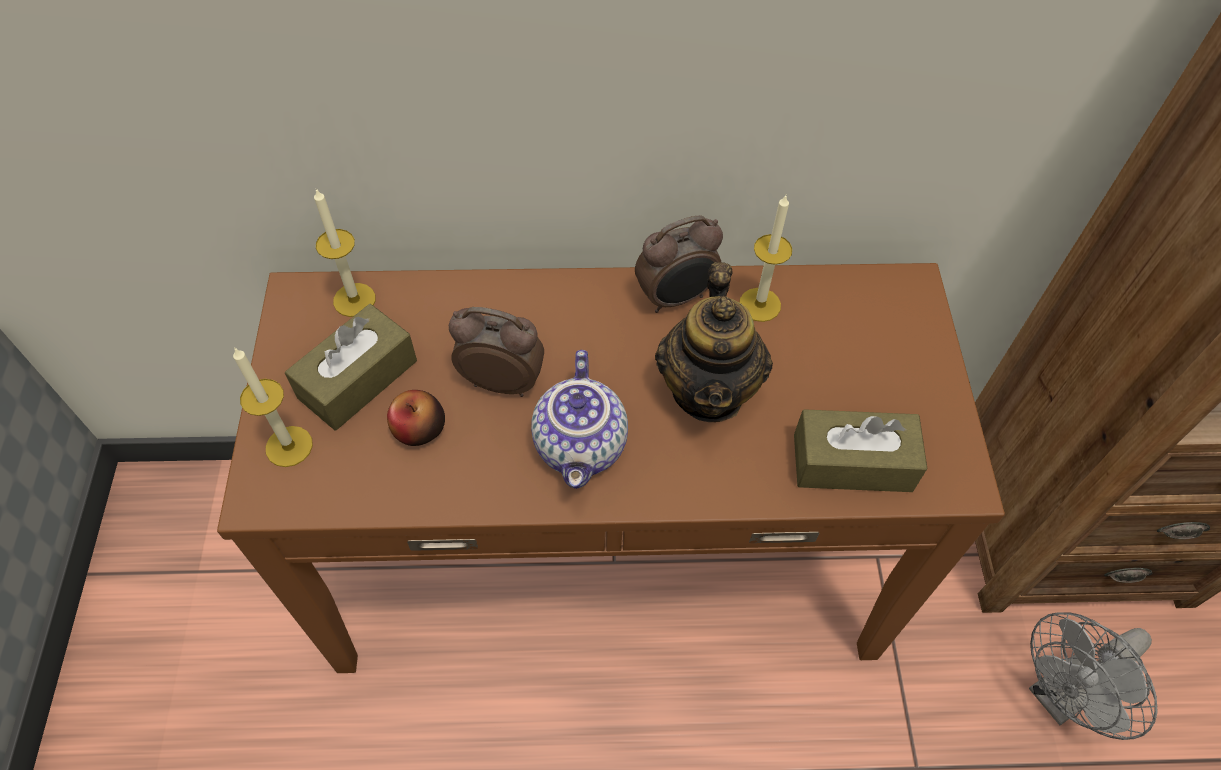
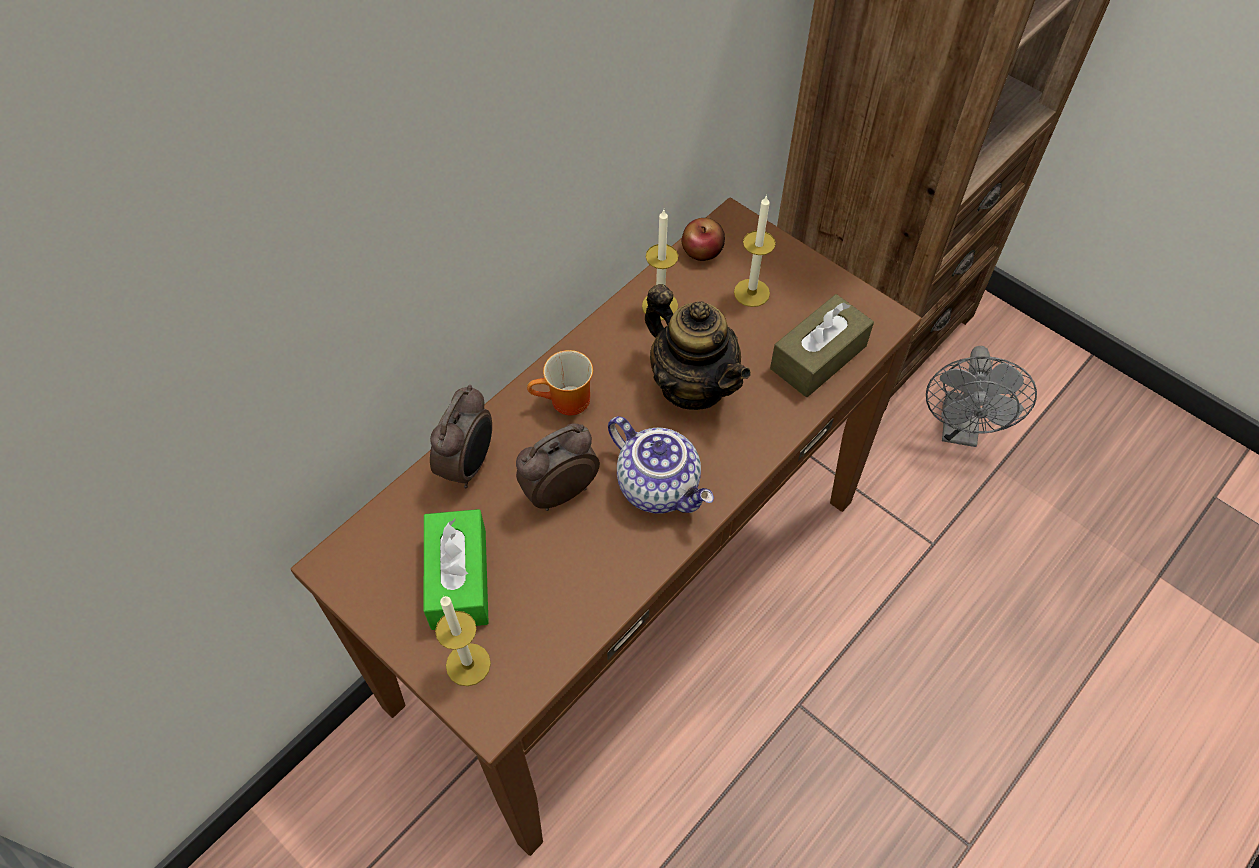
camera: 45 degrees left, 0 degrees up
brown tissue box [285,304,417,430] -> green tissue box [424,509,489,630]
candle [314,189,376,317] -> candle moved to [734,195,776,307]
apple [387,390,445,446] -> apple moved to [682,218,725,261]
alarm clock [635,215,723,313] -> alarm clock moved to [430,385,492,488]
none -> mug [527,350,593,415]

